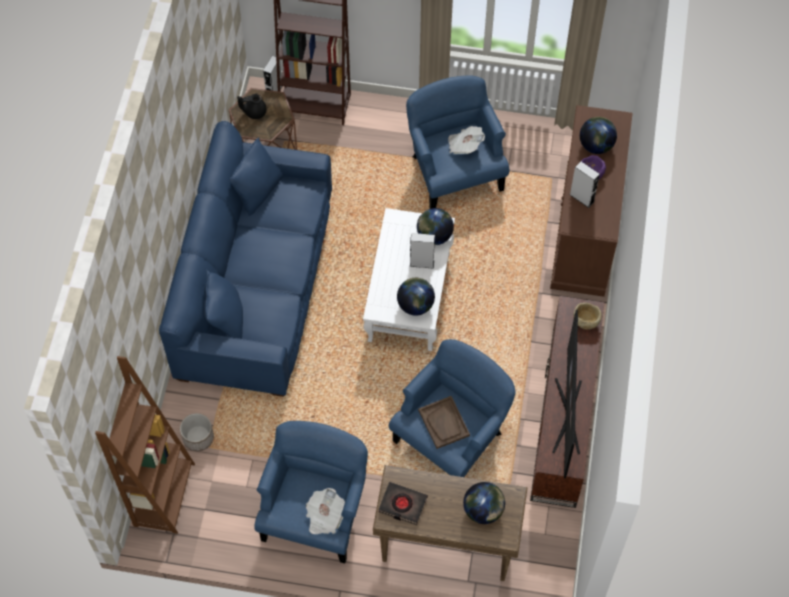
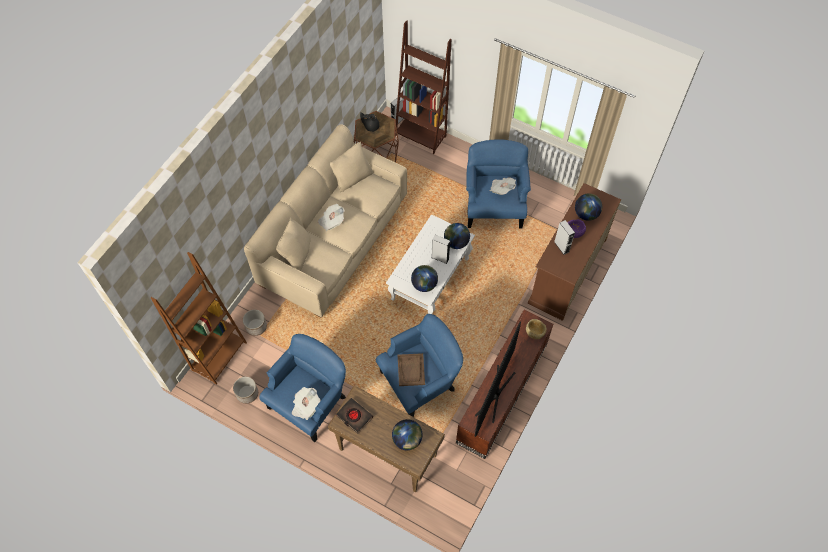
camera: 20 degrees right, 0 degrees up
blue sofa [159,121,332,397] -> beige sofa [244,124,407,318]
none -> planter [233,377,258,404]
none -> newspaper [318,204,345,231]

